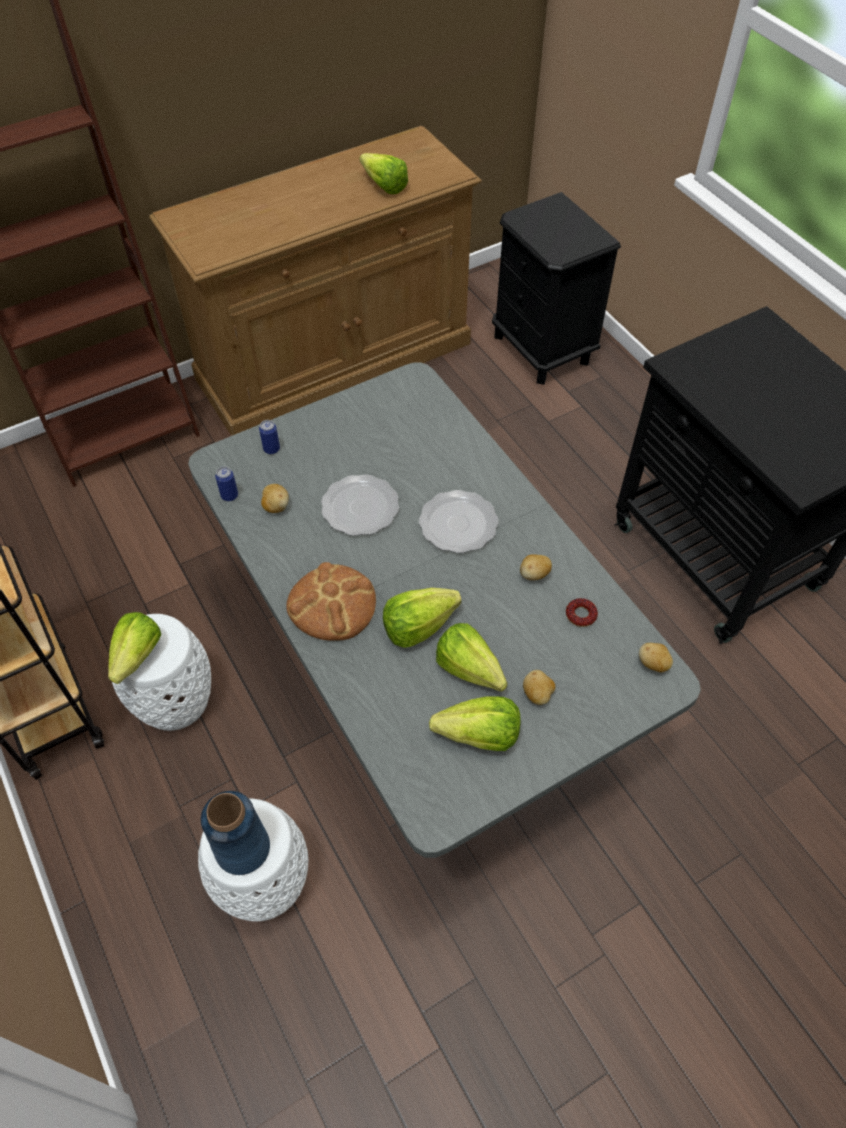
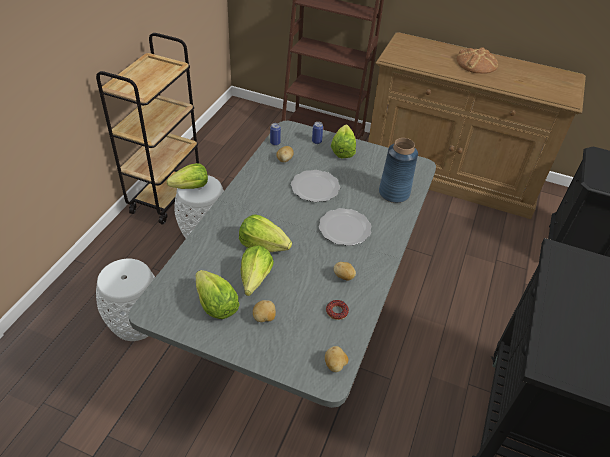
camera: 50 degrees right, 10 degrees down
blue vase [201,791,270,875] -> blue vase moved to [379,138,418,203]
bread [286,562,376,641] -> bread moved to [457,48,498,74]
lettuce [360,153,408,194] -> lettuce moved to [331,124,356,158]

